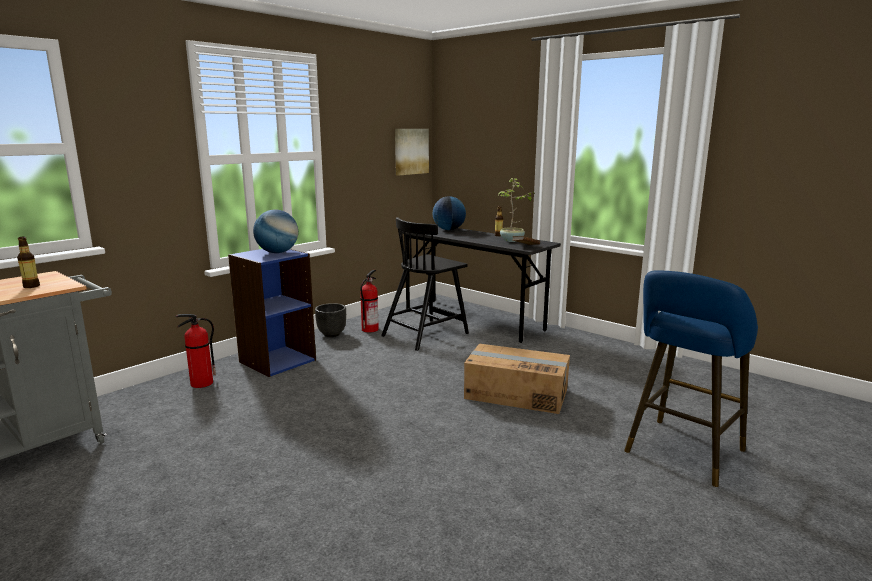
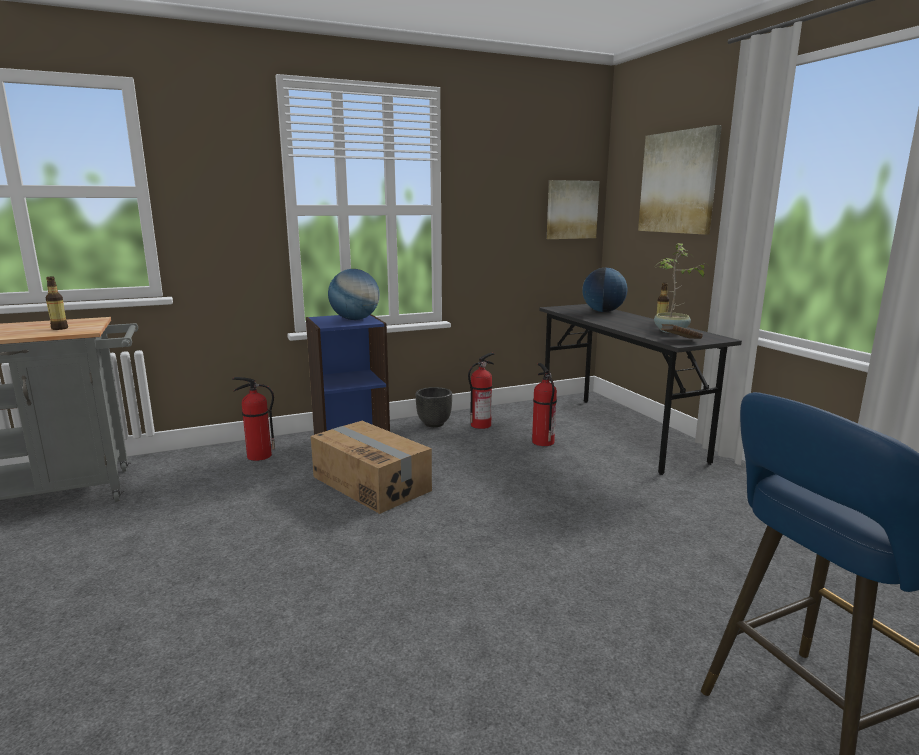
camera: 25 degrees right, 0 degrees up
black chair [381,217,469,351] -> fire extinguisher [532,363,557,446]
cardboard box [464,344,570,414] -> cardboard box moved to [311,421,432,514]
none -> picture [638,125,722,235]

